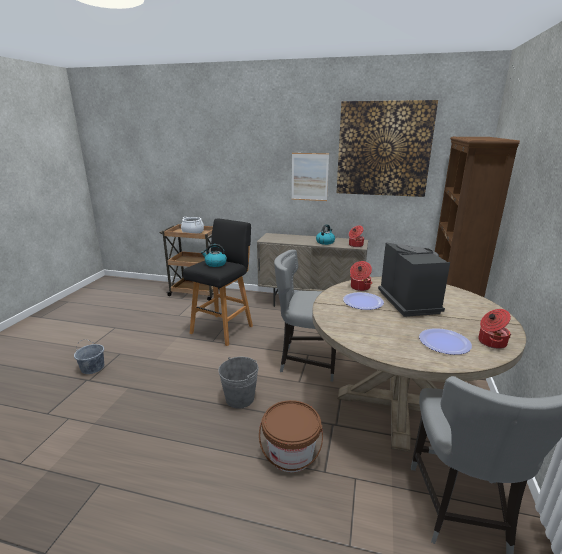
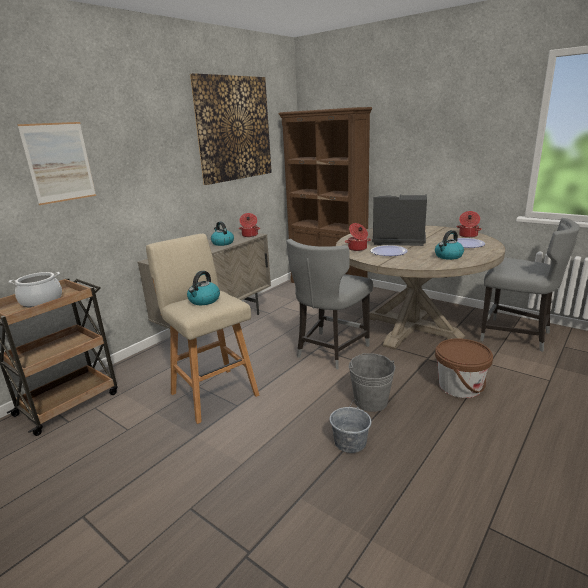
camera: 65 degrees left, 0 degrees up
grey bucket [74,339,104,374] -> grey bucket moved to [329,400,371,453]
black stool [183,218,253,346] -> beige stool [146,234,259,424]
picture [292,153,329,201] -> picture moved to [17,122,96,205]
none -> kettle [435,230,464,260]

